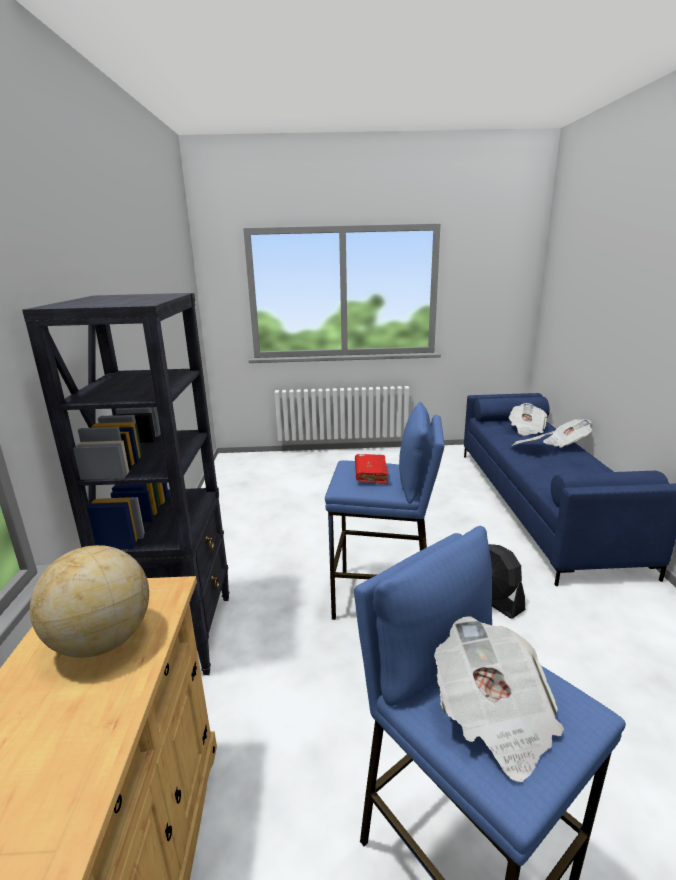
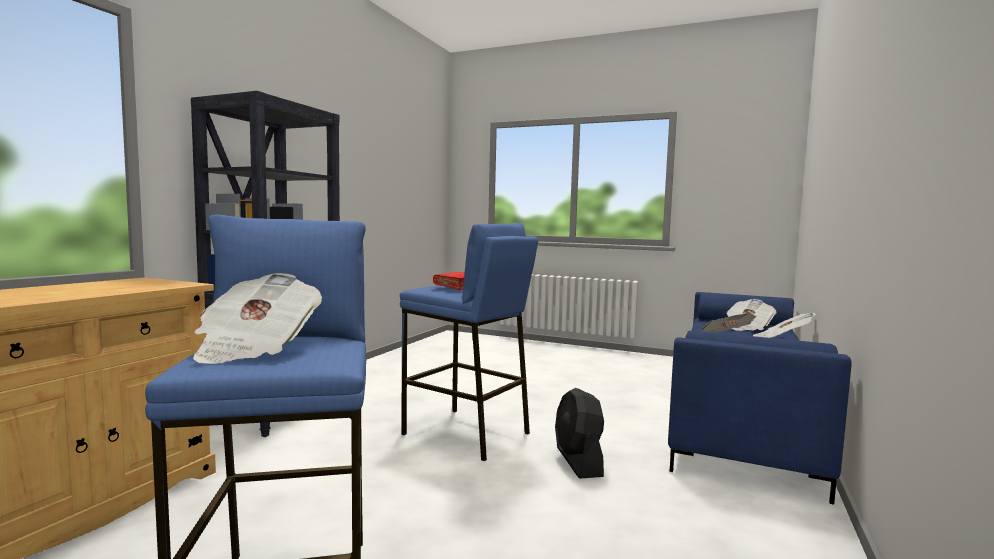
camera: 25 degrees right, 15 degrees down
globe [30,545,149,658] -> none

